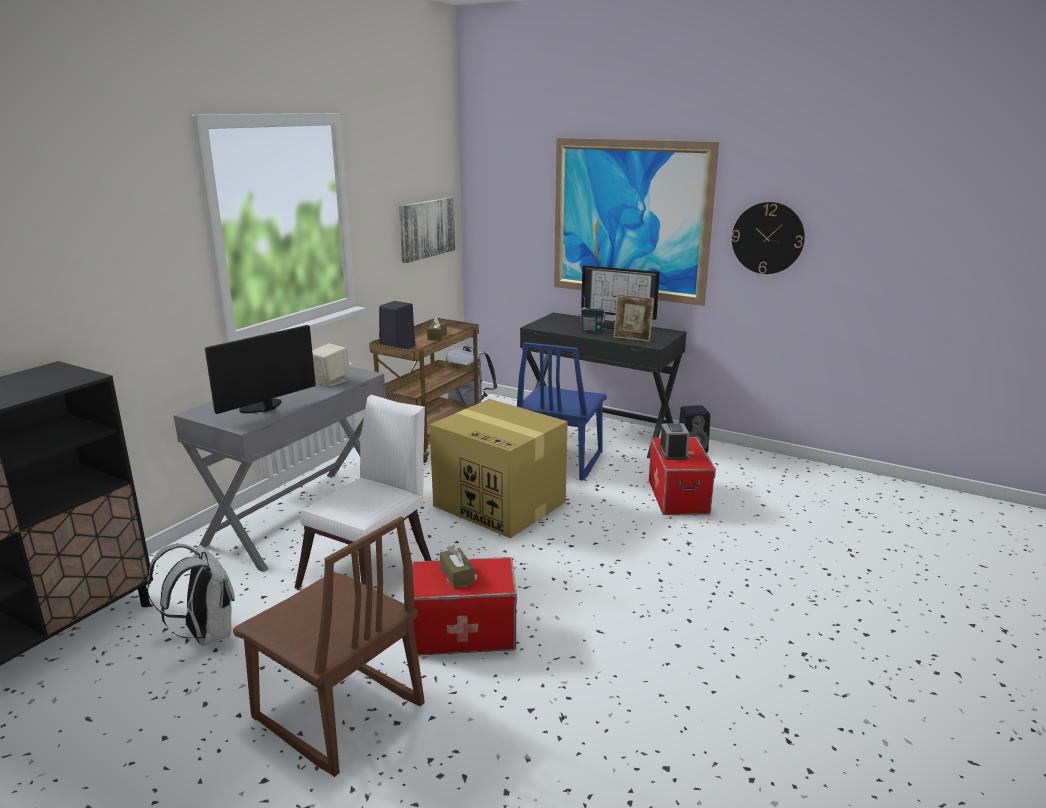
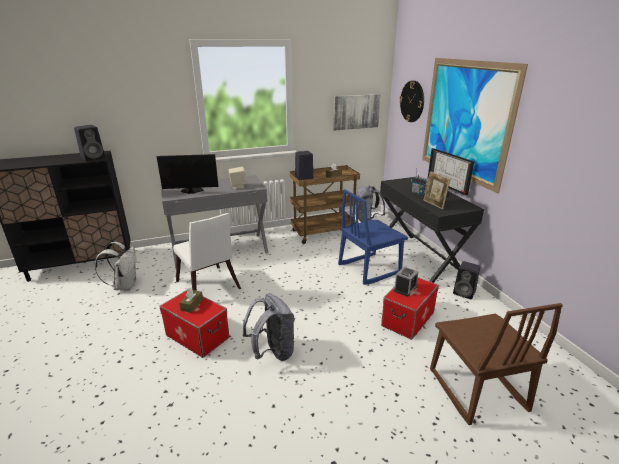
camera: 40 degrees right, 5 degrees up
brown chair [233,516,425,777] -> brown chair moved to [430,303,563,425]
white chair [295,395,432,589] -> white chair turned 75 degrees clockwise [173,213,241,291]
cardboard box [429,399,568,538] -> none
wall clock [732,202,805,274] -> wall clock moved to [399,81,424,122]
none -> black speaker [74,125,105,161]
none -> grey backpack [243,293,295,361]

